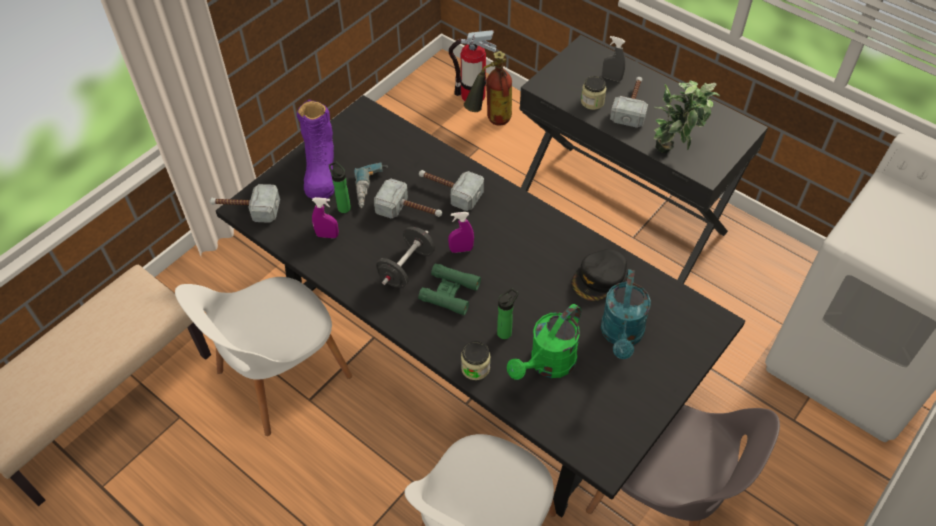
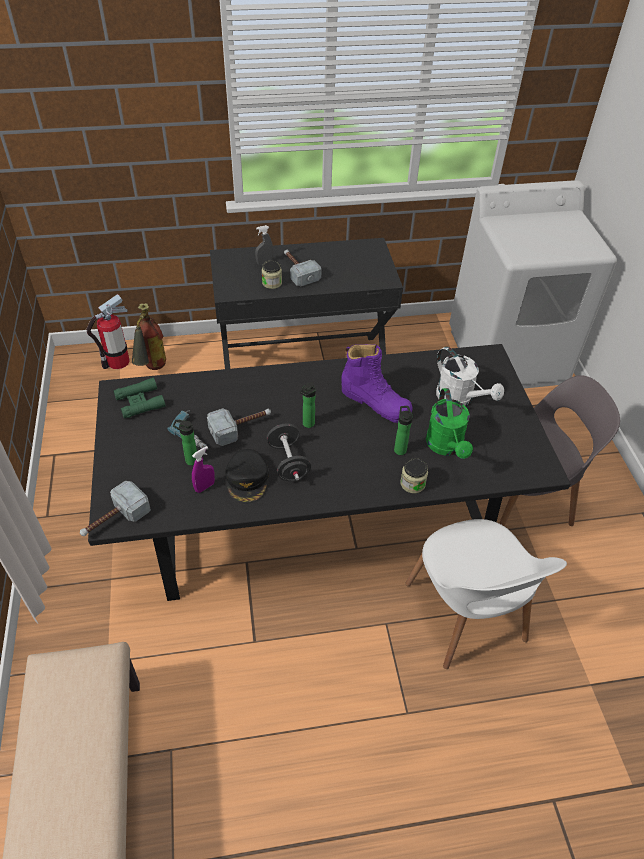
camera: 50 degrees left, 5 degrees down
white chair [175,277,352,436] -> none
purple boot [297,99,334,199] -> purple boot moved to [341,344,413,423]
green binoculars [418,263,481,315] -> green binoculars moved to [113,378,165,418]
hammer [419,170,484,211] -> none
purple spray bottle [448,212,474,253] -> bottle [300,382,316,428]
black cap [571,249,627,302] -> black cap moved to [225,449,269,504]
turquoise watering can [601,269,651,359] -> white watering can [436,347,504,406]
potted plant [653,80,720,153] -> none

